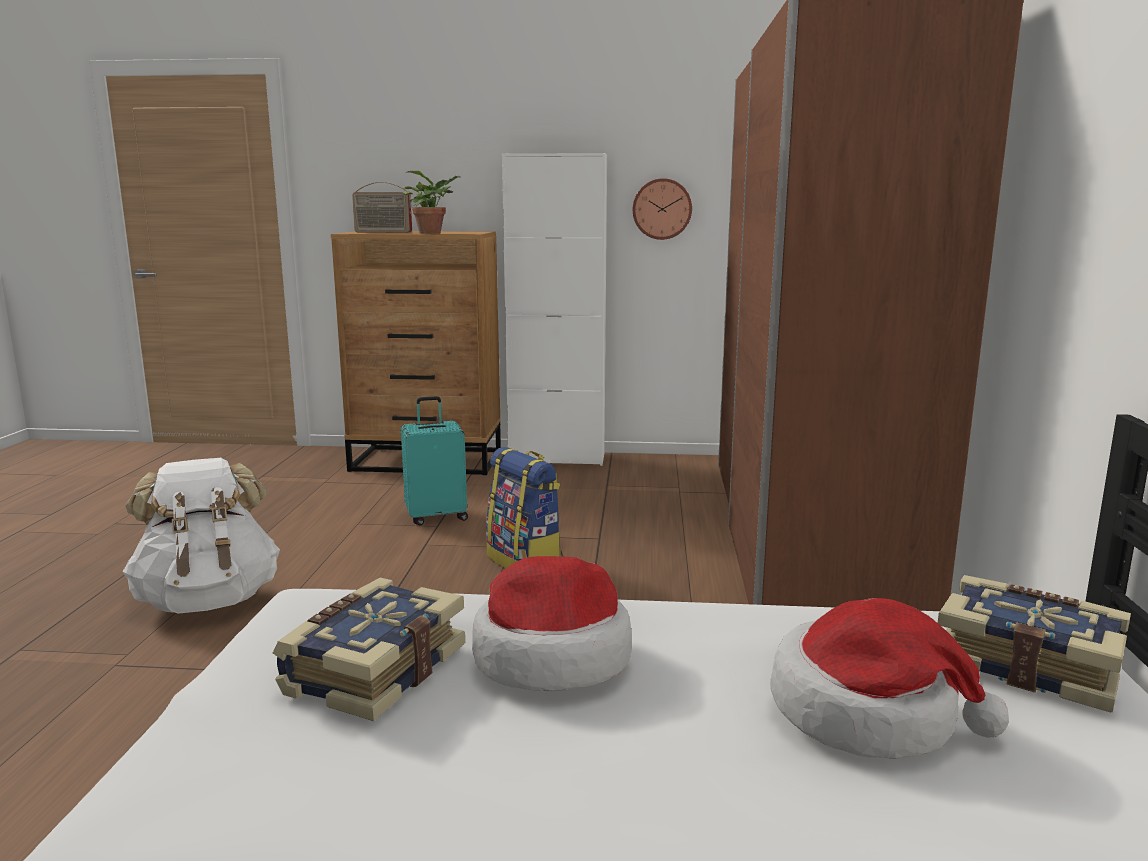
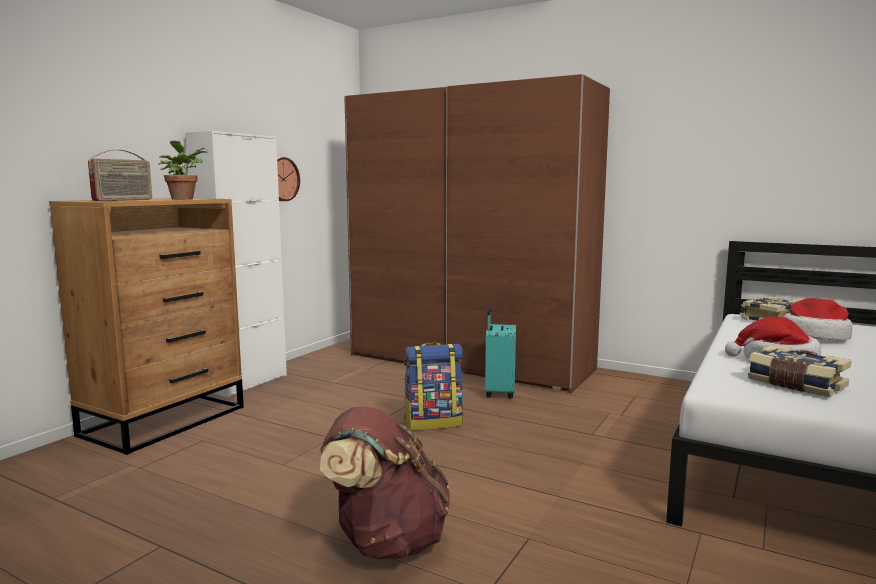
camera: 65 degrees left, 5 degrees down
white backpack [122,458,280,614] -> brown backpack [320,406,450,559]
turquoise suitcase [401,396,468,525] -> turquoise suitcase moved to [485,308,516,398]

